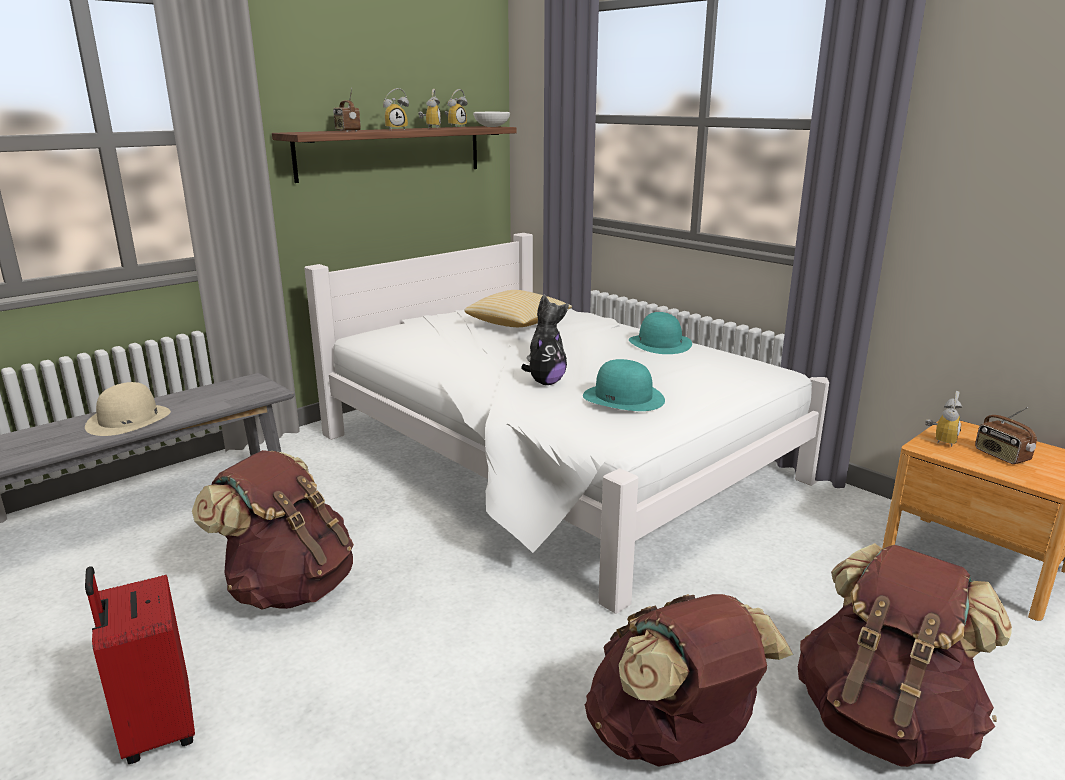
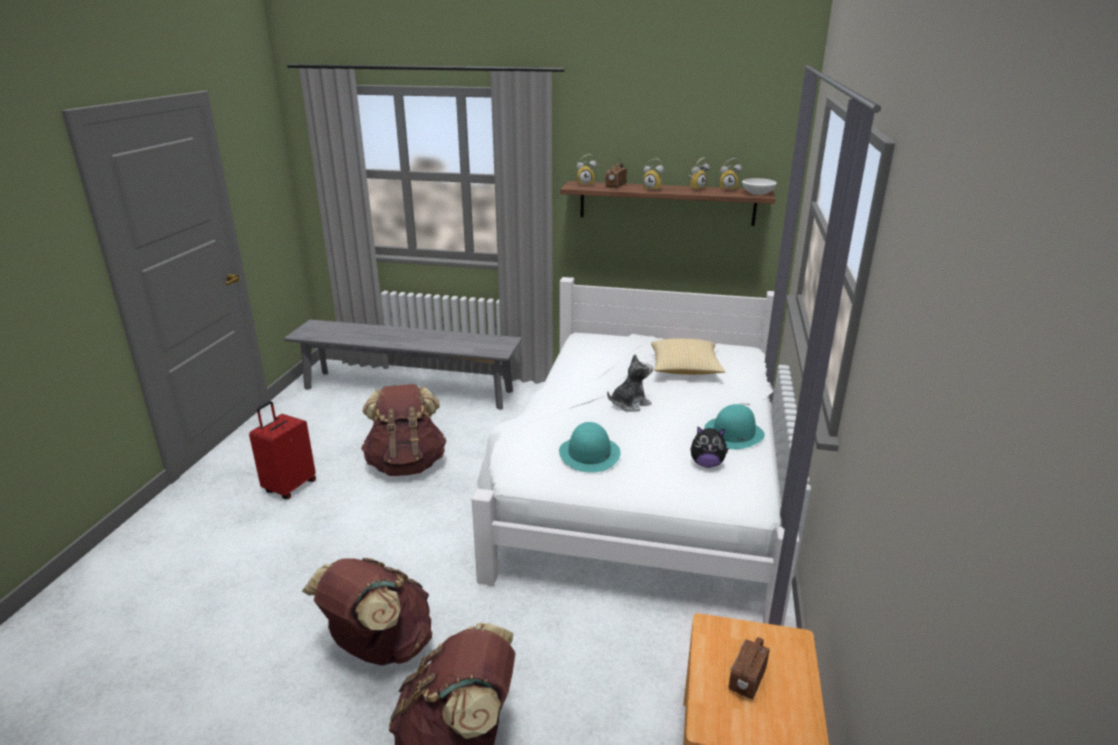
camera: 55 degrees right, 5 degrees up
beige hat [85,382,171,436] -> none
plush toy [521,332,567,385] -> plush toy moved to [690,427,729,468]
alarm clock [925,391,962,447] -> alarm clock moved to [577,154,597,186]

